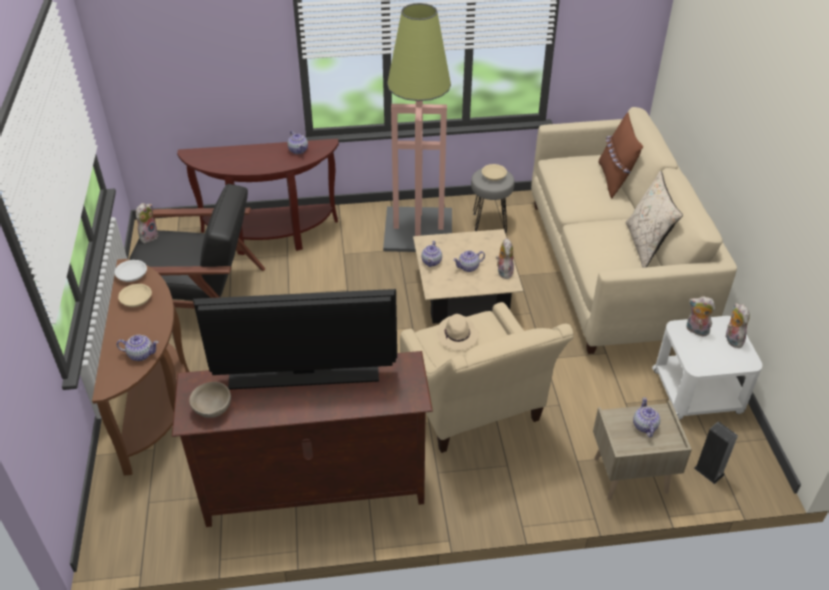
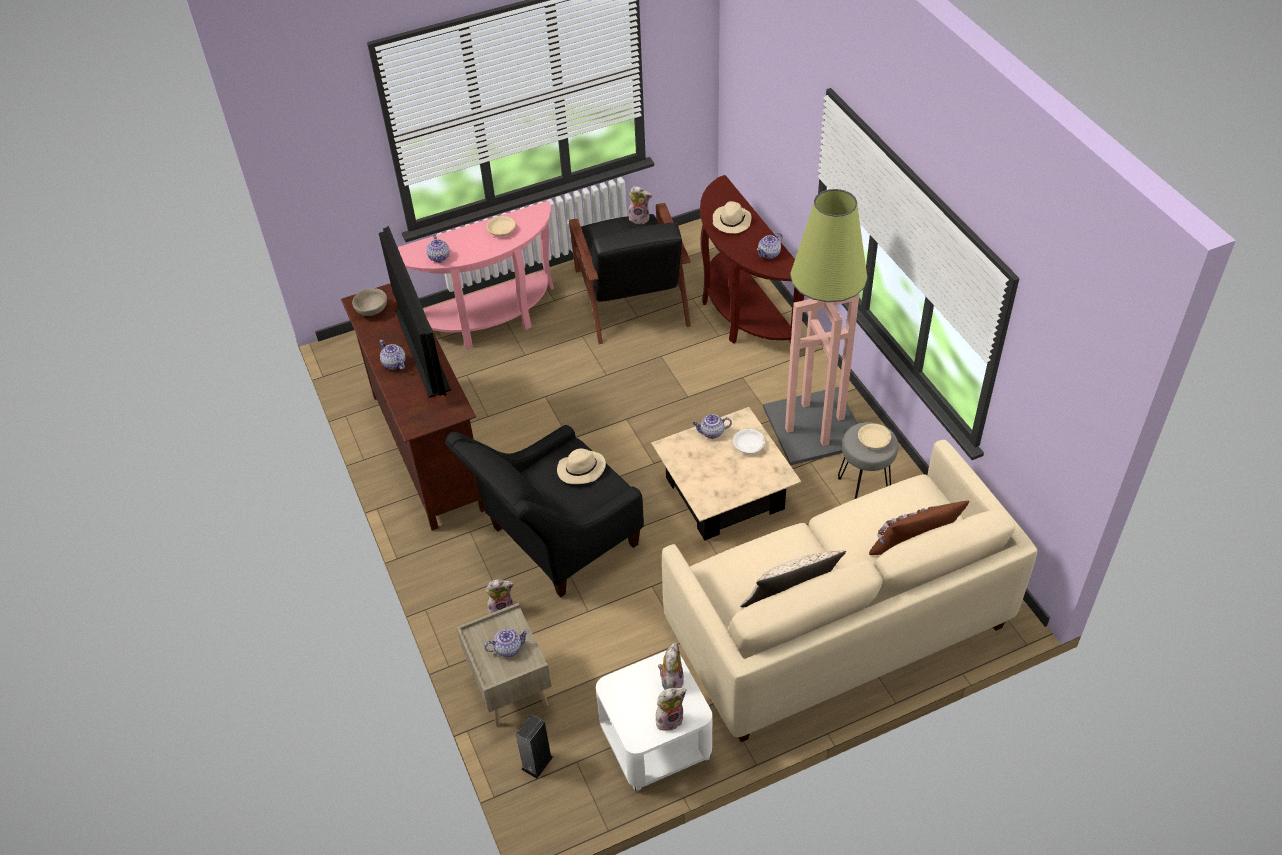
camera: 75 degrees right, 5 degrees up
brown console table [92,259,190,476] -> pink console table [398,201,554,349]
white bowl [114,260,147,282] -> white bowl moved to [733,429,765,454]
beige armchair [400,302,574,453] -> black armchair [445,425,644,597]
teapot [453,250,485,272] -> teapot moved to [379,340,405,370]
plush toy [496,238,514,279] -> plush toy moved to [486,579,514,614]
none -> beige hat [713,201,751,233]

